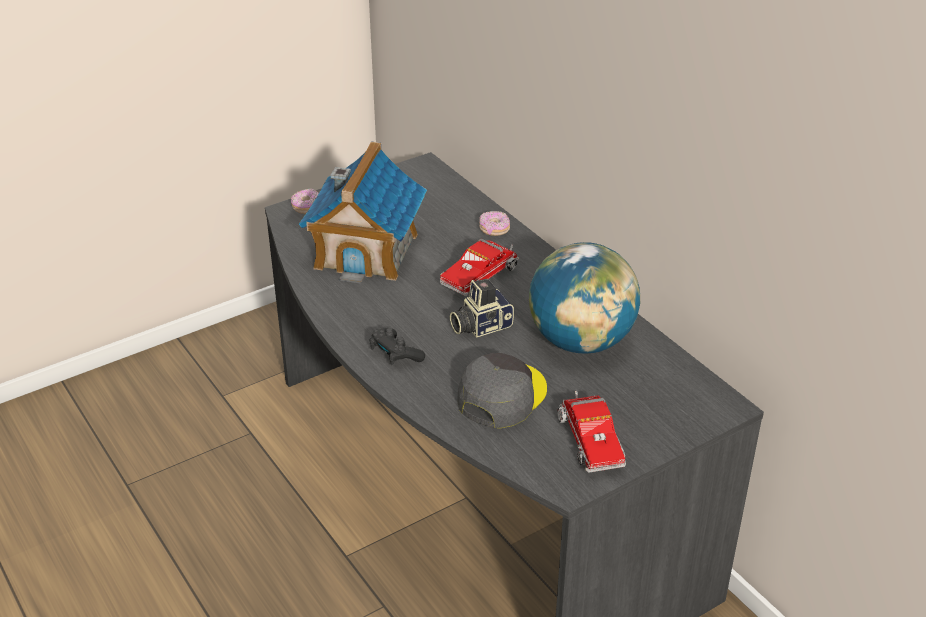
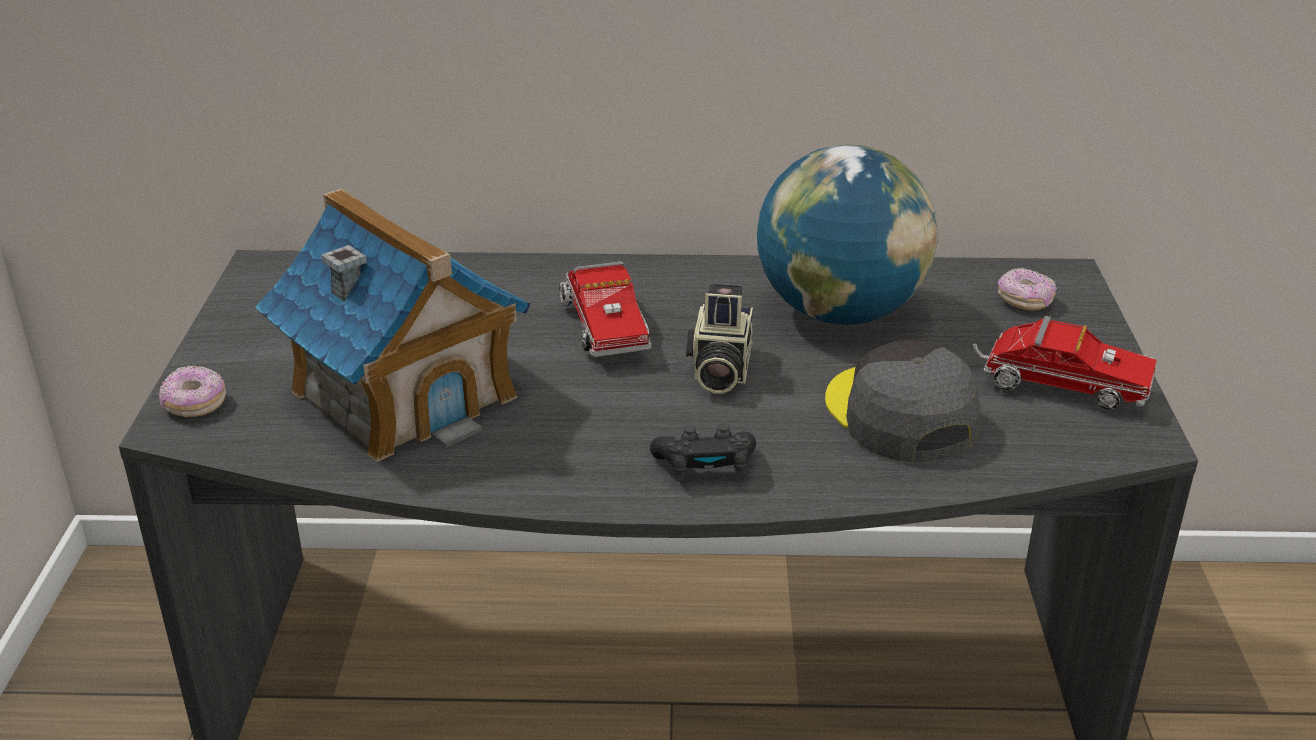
camera: 55 degrees left, 5 degrees down
donut [479,211,510,236] -> donut moved to [998,268,1057,311]

